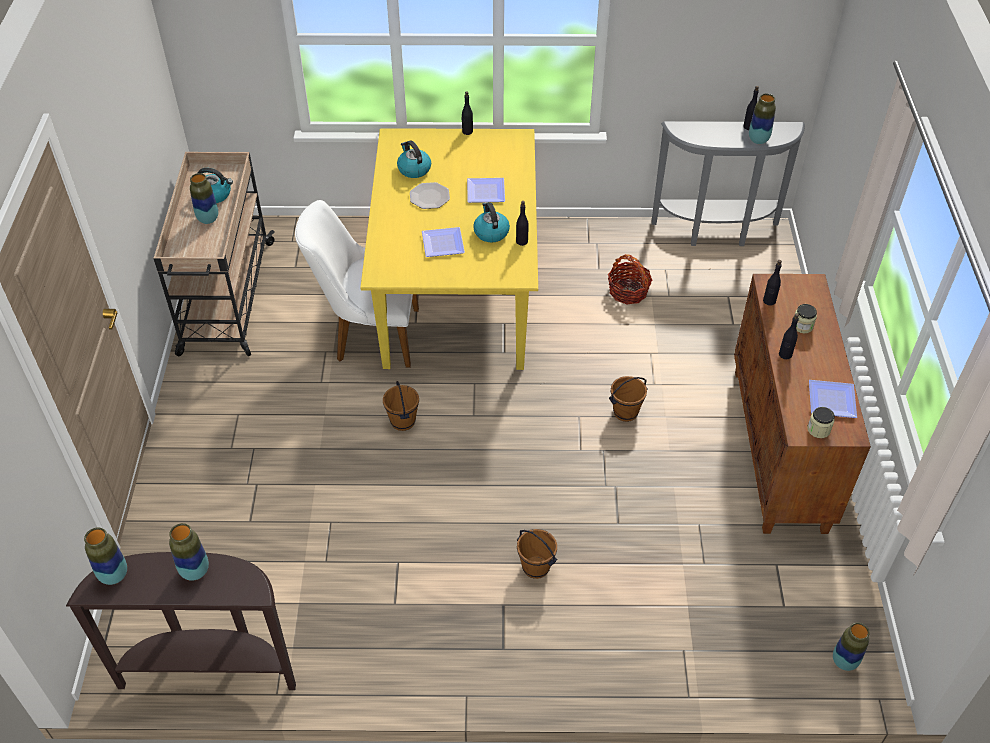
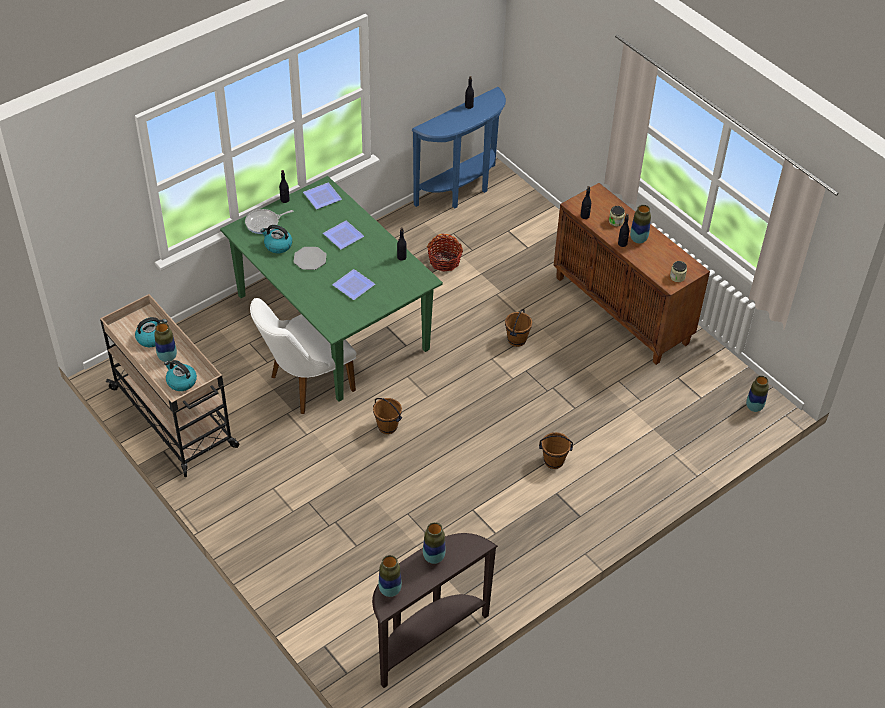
camera: 40 degrees left, 0 degrees up
yellow dining table [360,128,538,370] -> green dining table [220,176,443,402]
kettle [473,202,510,242] -> kettle moved to [164,360,197,391]
grey console table [651,121,805,246] -> blue console table [411,87,506,209]
vase [749,94,776,144] -> vase moved to [630,205,651,244]
plate [809,380,857,418] -> plate moved to [303,182,342,209]
none -> frying pan [245,209,294,234]

